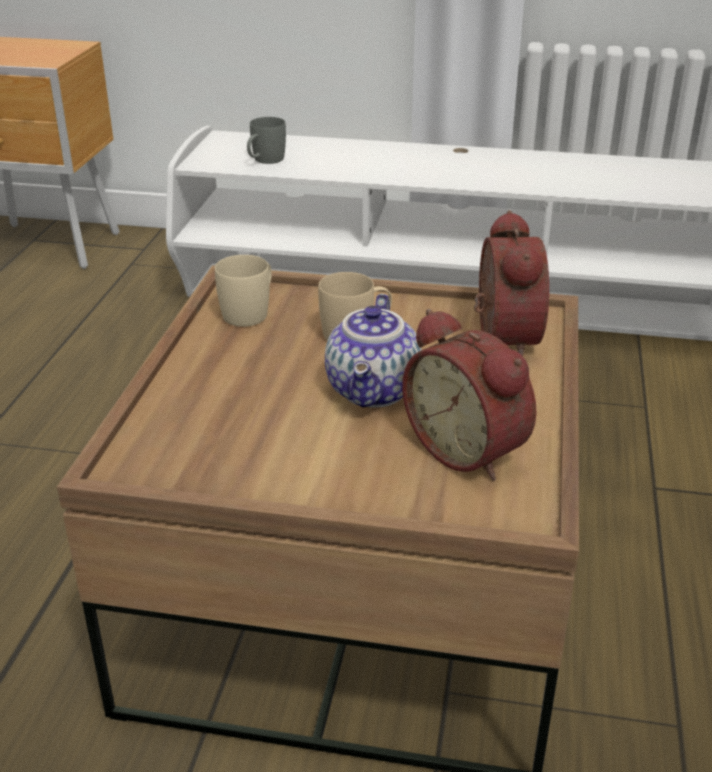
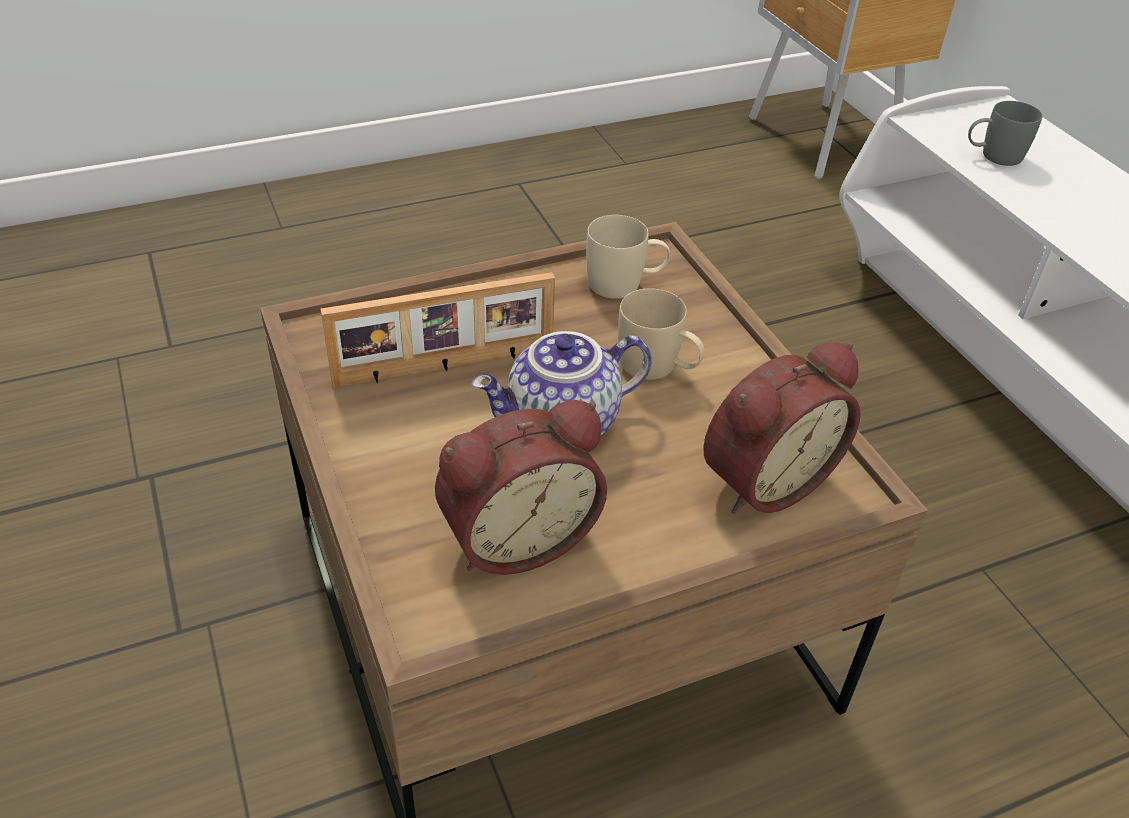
camera: 55 degrees right, 10 degrees up
alarm clock [402,309,536,481] -> alarm clock turned 135 degrees counterclockwise [435,400,607,575]
none -> picture frame [321,272,555,388]

